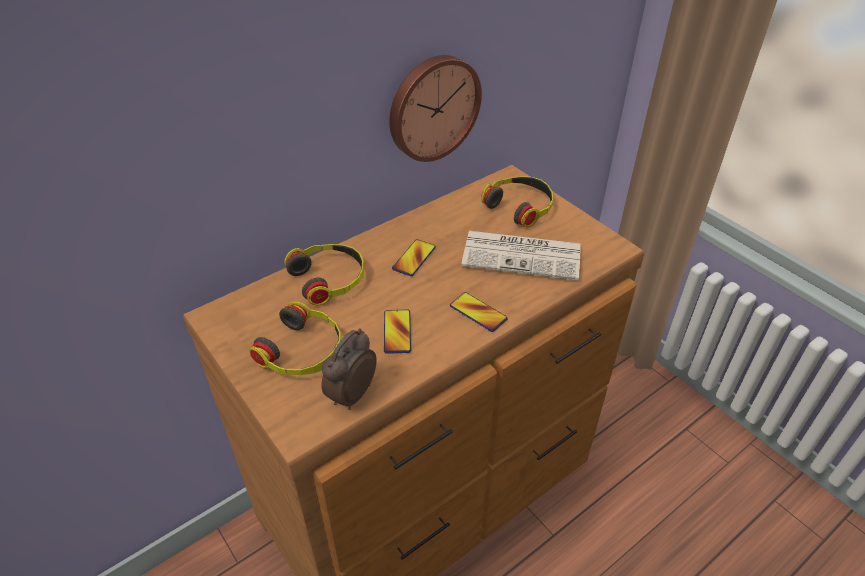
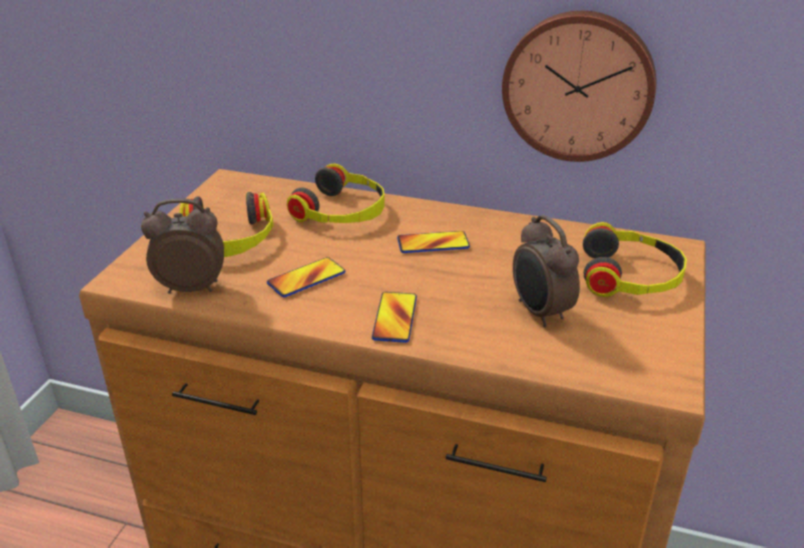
camera: 55 degrees right, 10 degrees down
newspaper [461,231,581,280] -> alarm clock [513,215,580,327]

